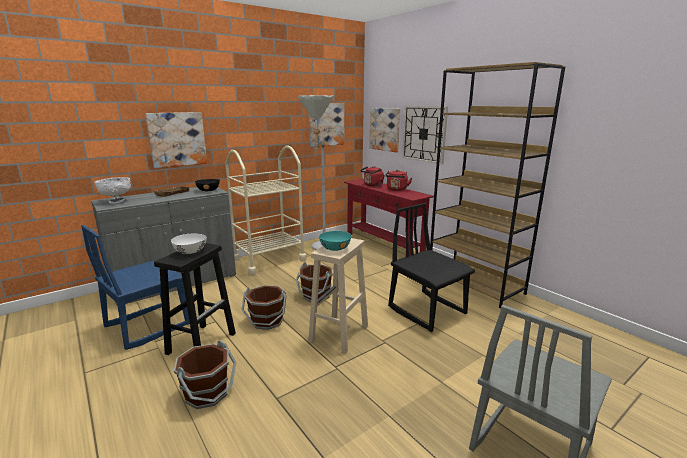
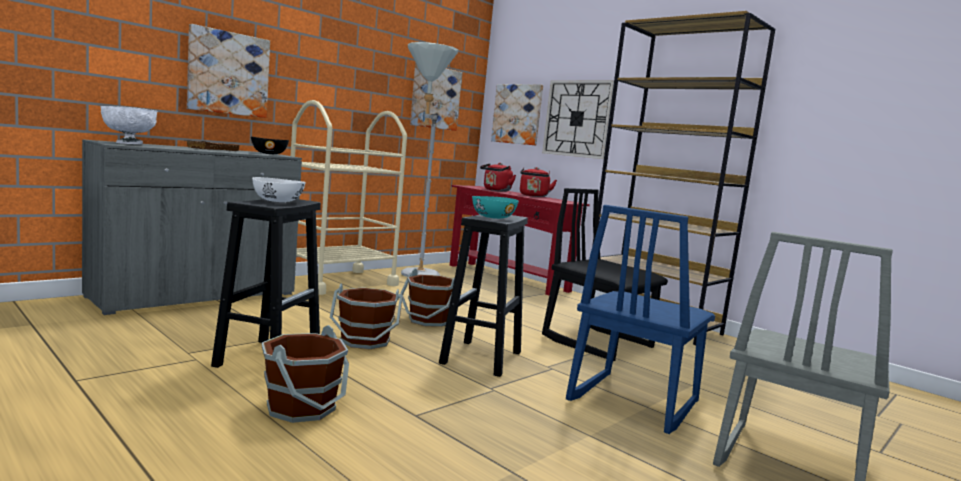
camera: 10 degrees left, 10 degrees down
blue chair [81,225,190,350] -> blue chair moved to [566,205,715,434]
beige stool [308,238,368,354] -> black stool [439,214,528,377]

